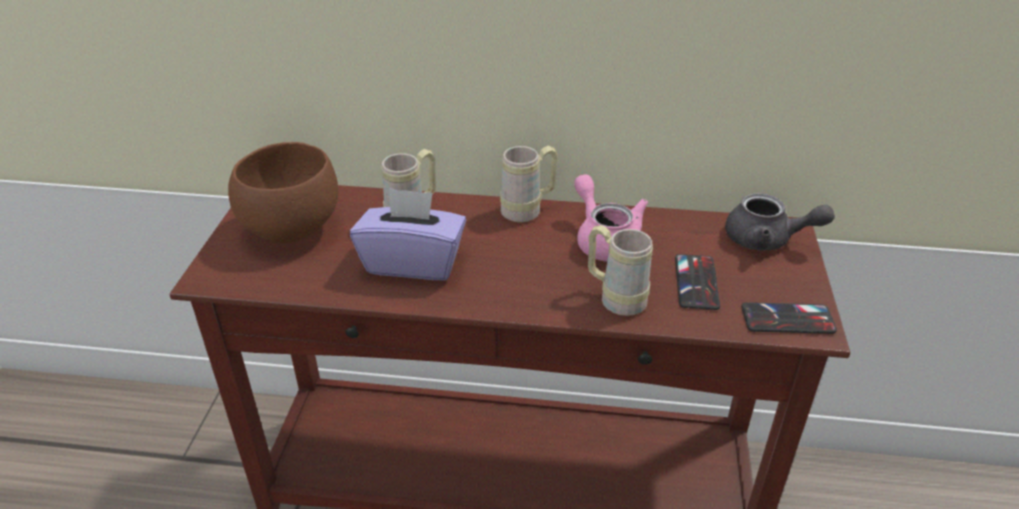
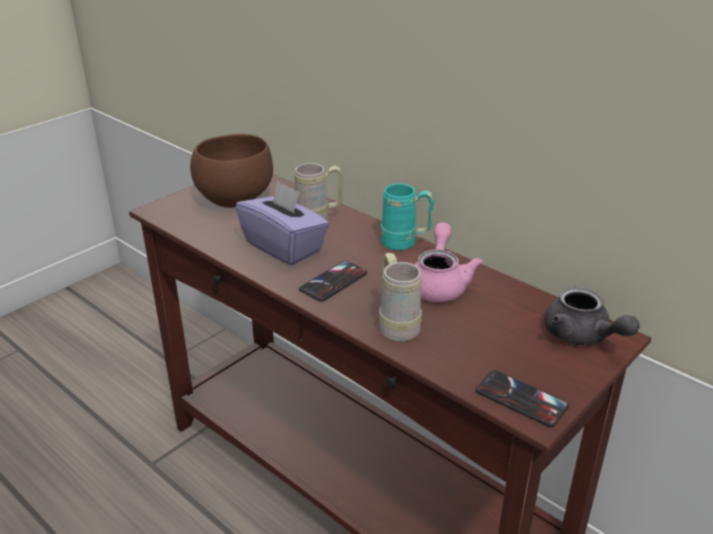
camera: 35 degrees right, 5 degrees down
beige mug [500,145,558,222] -> turquoise mug [381,184,434,251]
phone [675,254,720,310] -> phone moved to [299,261,367,302]

